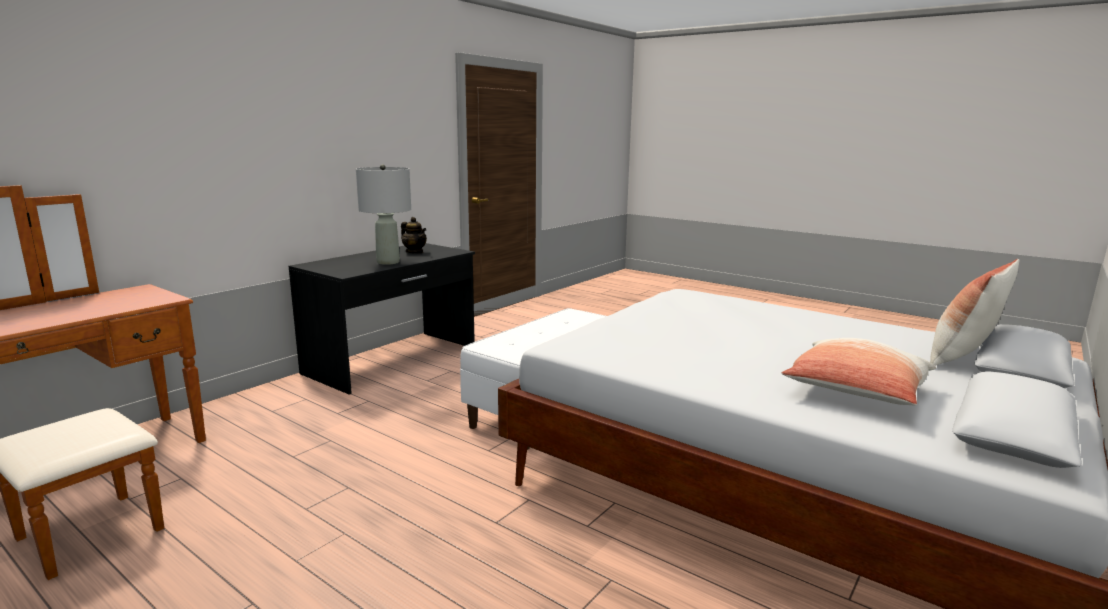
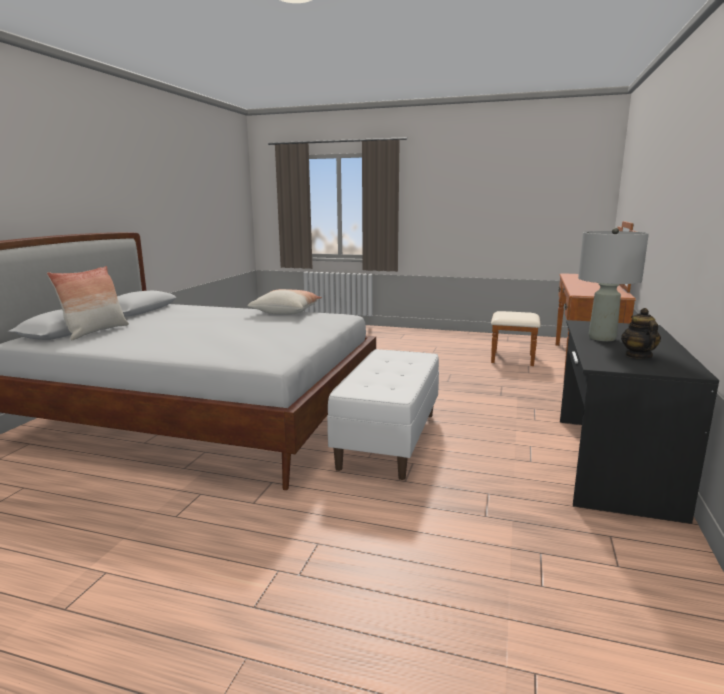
camera: 160 degrees right, 0 degrees up
teapot [401,217,427,253] -> teapot turned 75 degrees clockwise [621,308,661,359]
pillow [782,338,937,406] -> pillow moved to [247,289,322,315]

